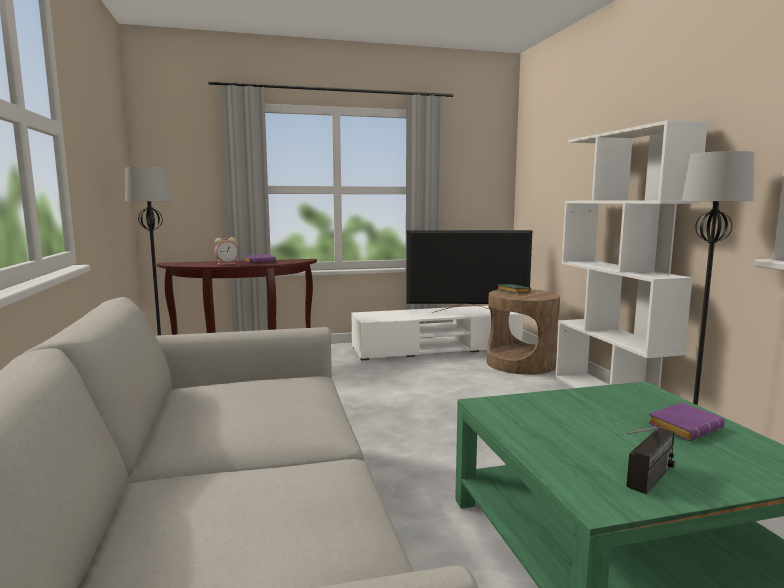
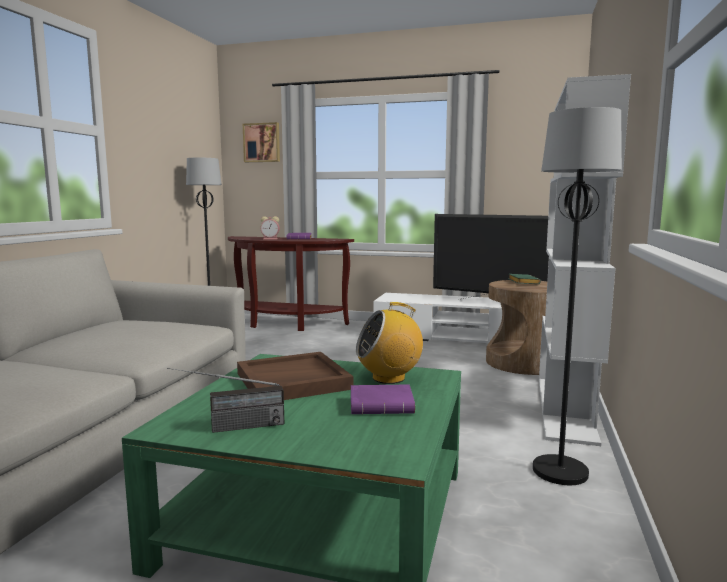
camera: 30 degrees right, 0 degrees up
none -> brown tray [237,352,354,400]
none -> picture [243,122,280,162]
none -> radio [356,302,423,384]

